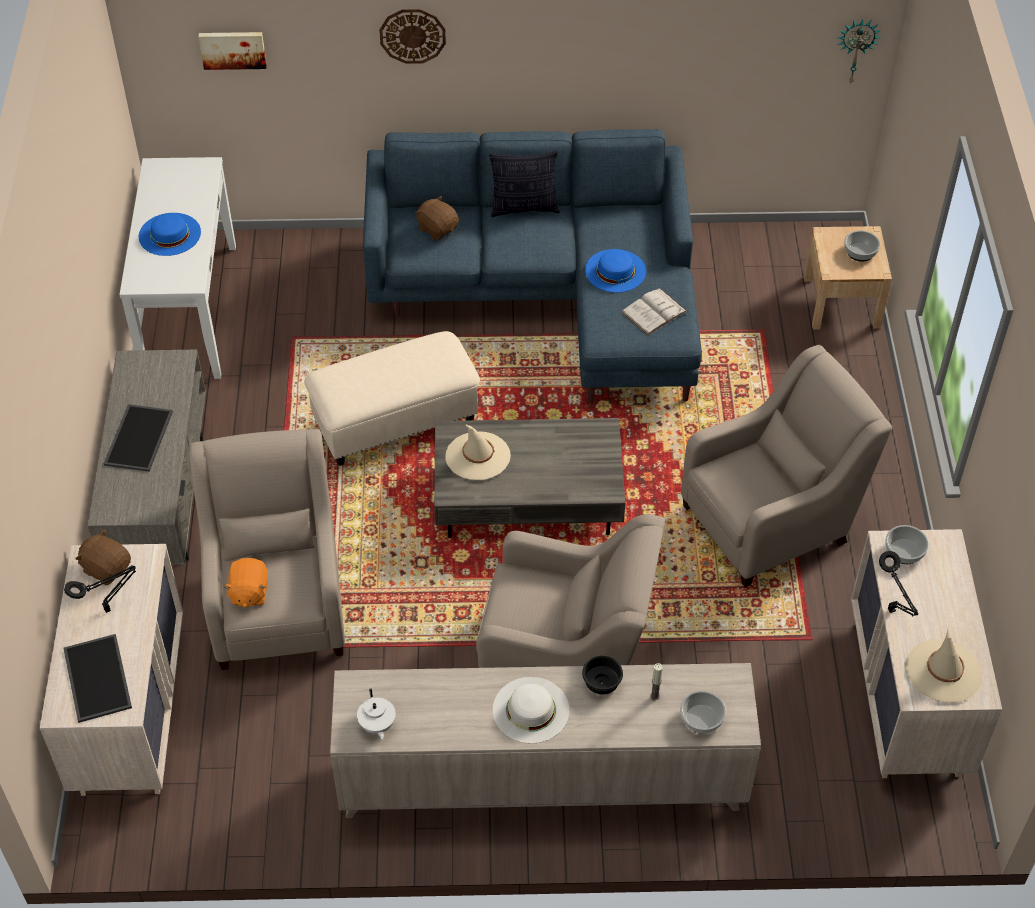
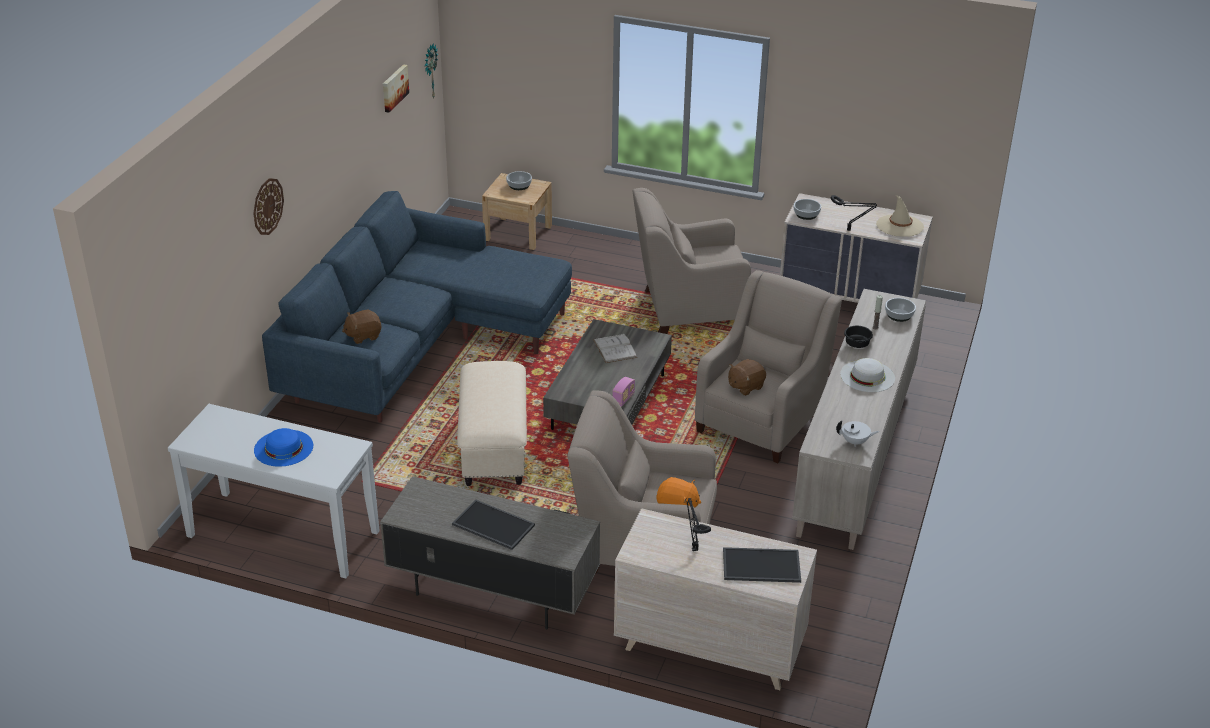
camera: 70 degrees left, 15 degrees down
brown plush toy [75,529,131,585] -> brown plush toy moved to [728,359,766,396]
picture [198,32,267,70] -> picture moved to [383,64,409,113]
beige hat [446,424,511,480] -> none
pillow [489,151,560,217] -> none
blue hat [585,249,646,293] -> none
white book [621,288,688,336] -> white book moved to [593,334,637,363]
beige armchair [681,345,892,588] -> beige armchair turned 90 degrees counterclockwise [633,188,751,334]
none -> radio [613,377,635,407]

